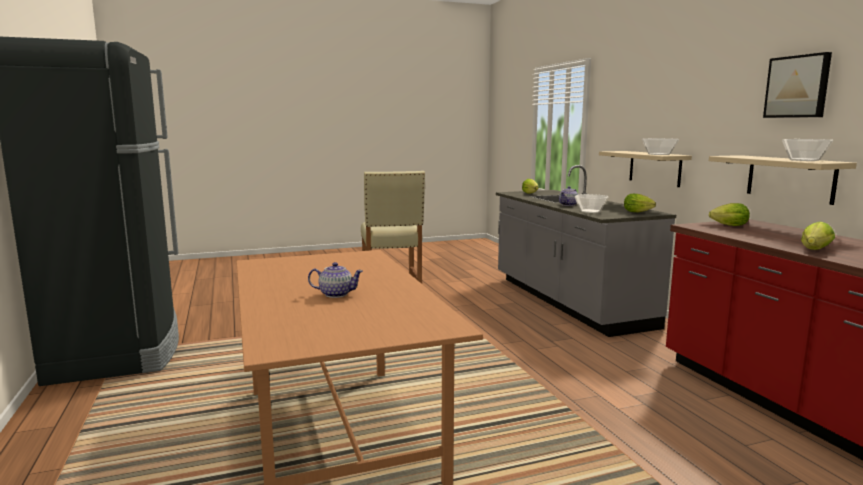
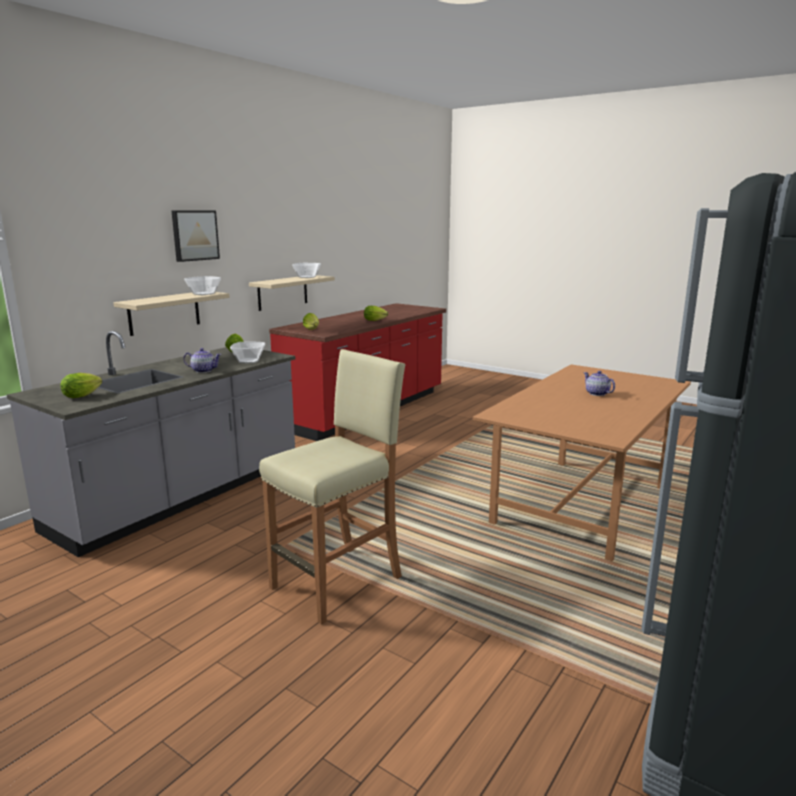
camera: 125 degrees left, 5 degrees up
picture [763,52,832,118] -> picture moved to [172,210,220,262]

